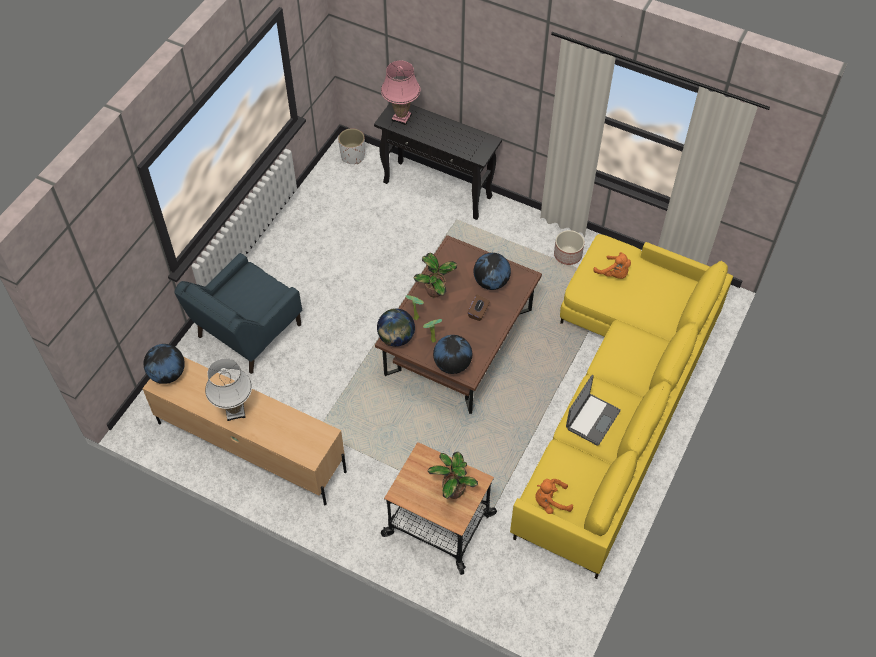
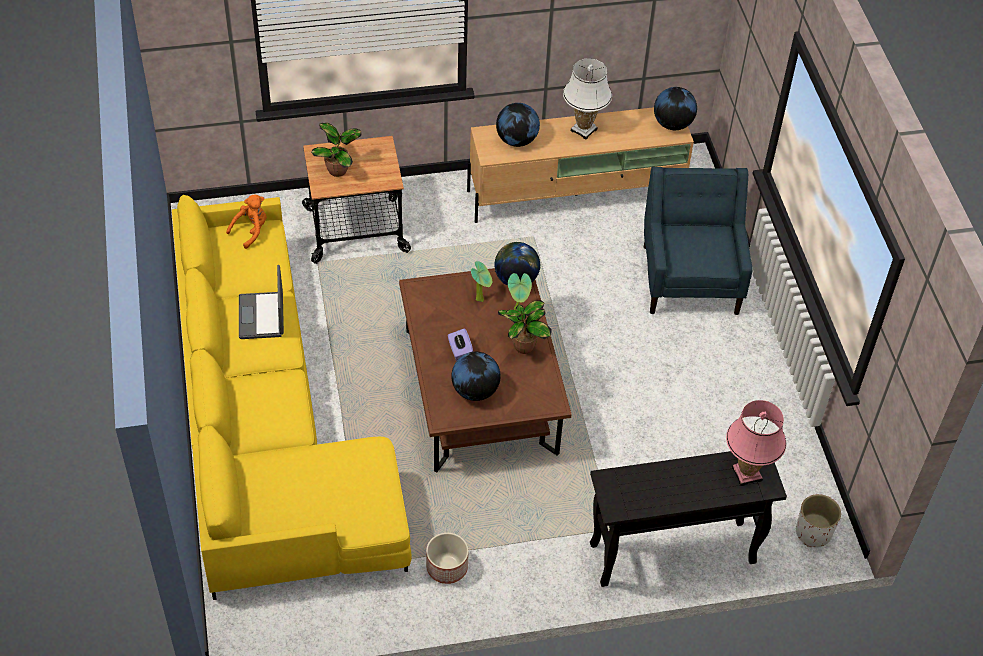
camera: 140 degrees right, 5 degrees down
globe [433,335,472,374] -> globe moved to [496,103,540,147]
brown tissue box [468,295,490,321] -> purple tissue box [448,328,473,361]
orange plush toy [593,252,631,279] -> none

